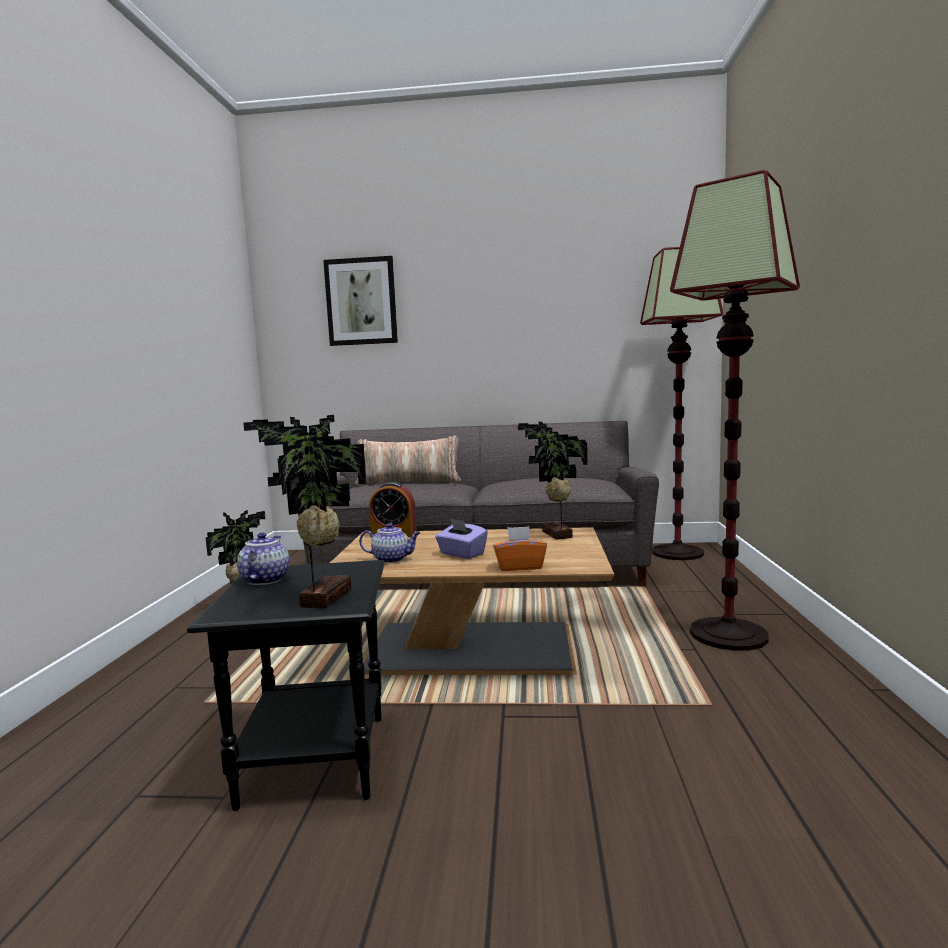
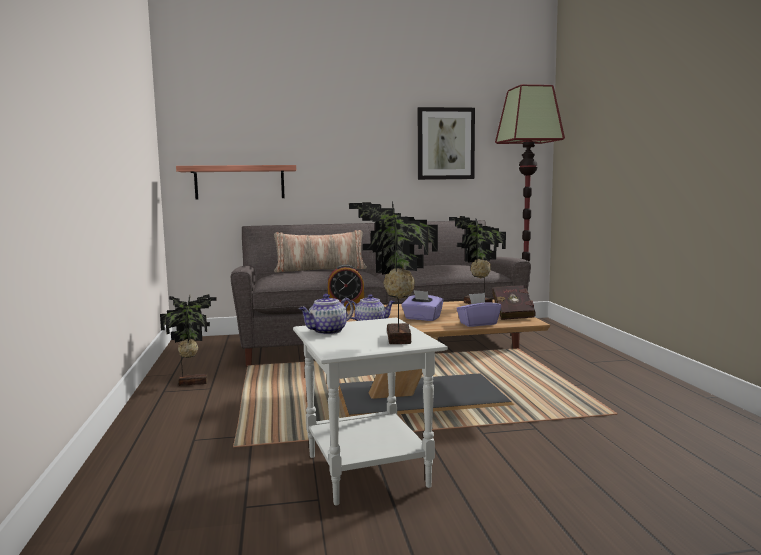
camera: 15 degrees left, 0 degrees up
black side table [187,560,385,811] -> white side table [293,317,448,506]
teapot [237,533,290,585] -> teapot turned 120 degrees counterclockwise [299,294,354,335]
picture [323,256,398,346] -> picture moved to [418,107,475,180]
orange tissue box [493,526,547,571] -> purple tissue box [456,293,501,327]
floor lamp [670,170,800,651] -> none
none -> shelf [176,165,296,200]
none -> red book [492,285,536,320]

